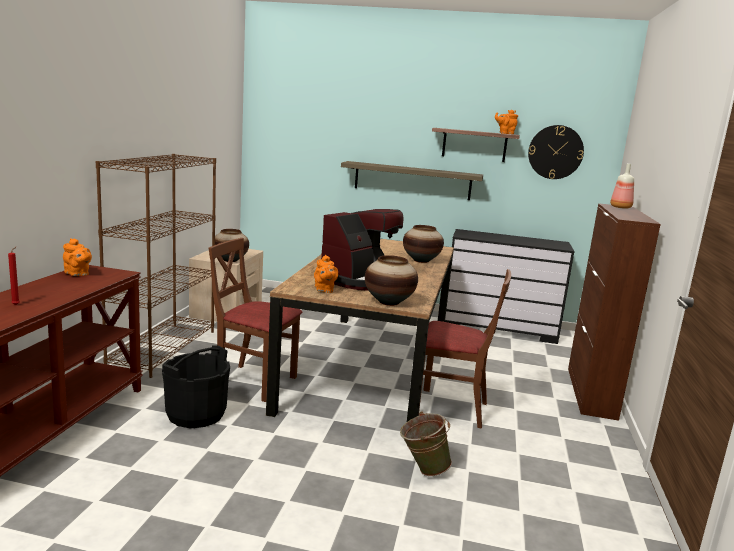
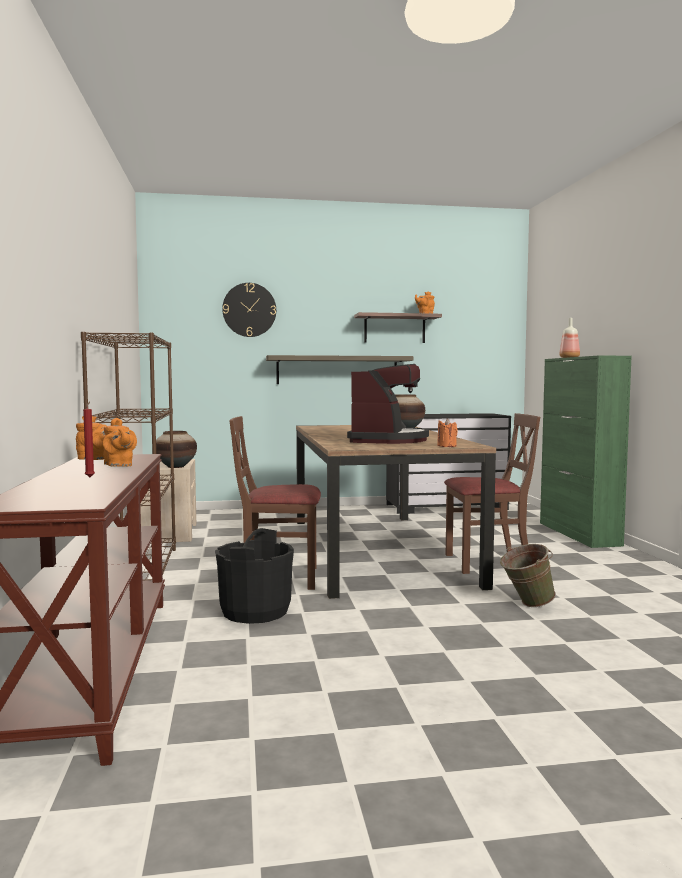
camera: 20 degrees left, 10 degrees down
orange teapot [314,255,338,293] -> orange teapot moved to [103,418,137,467]
vase [365,255,418,306] -> orange candle [437,419,458,447]
wall clock [528,125,584,179] -> wall clock moved to [222,283,276,337]
brown cabinet [568,203,661,421] -> green cabinet [540,356,632,548]

